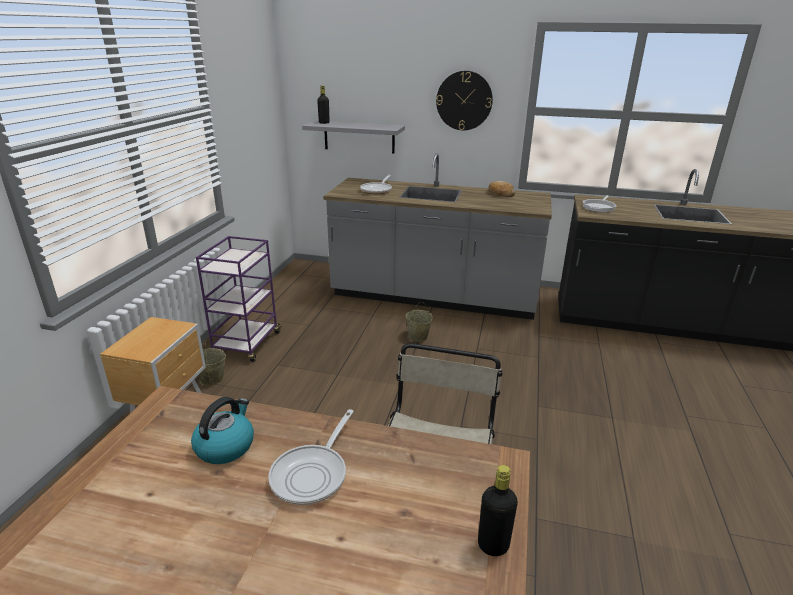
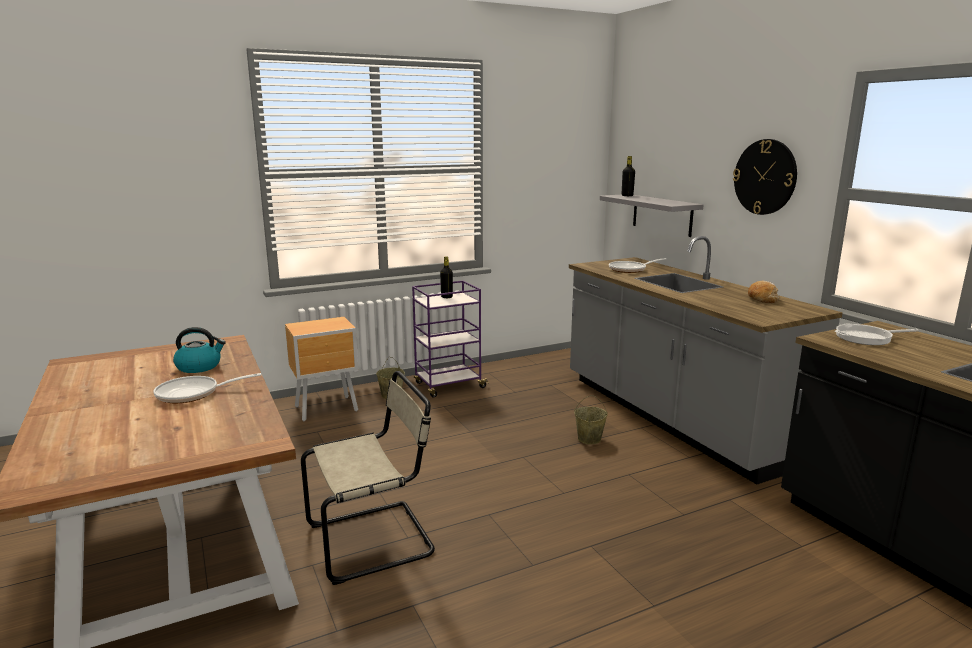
camera: 50 degrees right, 10 degrees down
black bottle [478,465,518,556] -> black bottle moved to [440,257,453,298]

